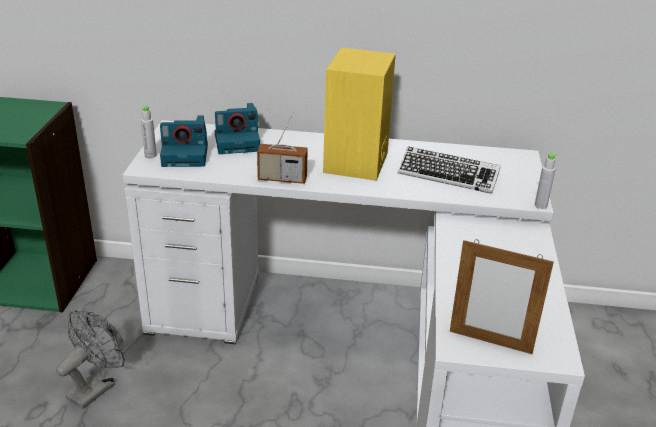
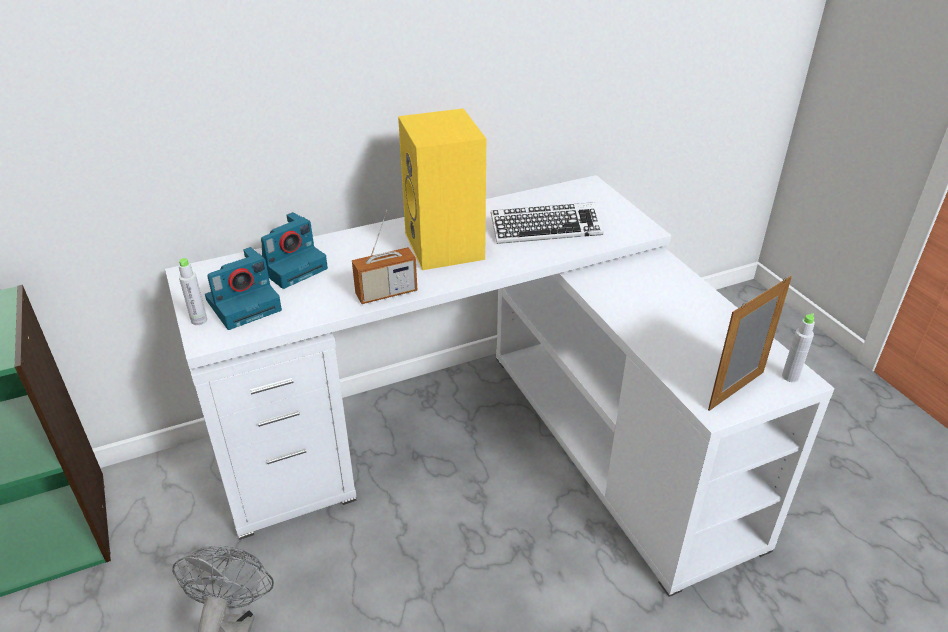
camera: 30 degrees left, 5 degrees up
picture frame [450,240,554,354] -> picture frame turned 150 degrees clockwise [708,276,792,411]
grey bottle [535,153,557,209] -> grey bottle moved to [782,313,815,382]

